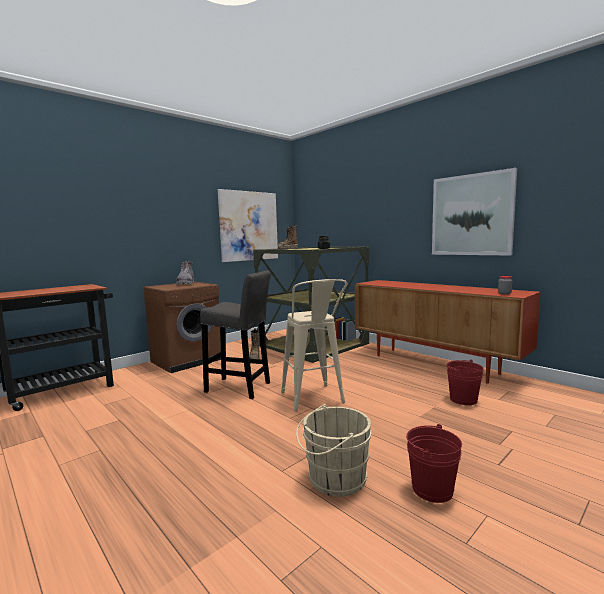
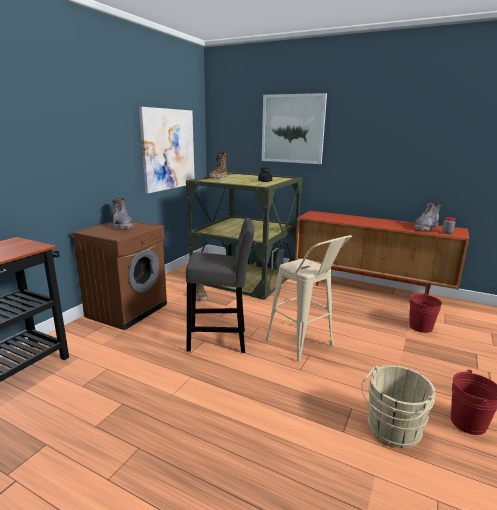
camera: 20 degrees left, 10 degrees up
picture [432,168,517,256] -> picture moved to [262,93,327,164]
none -> grey boot [414,203,441,231]

